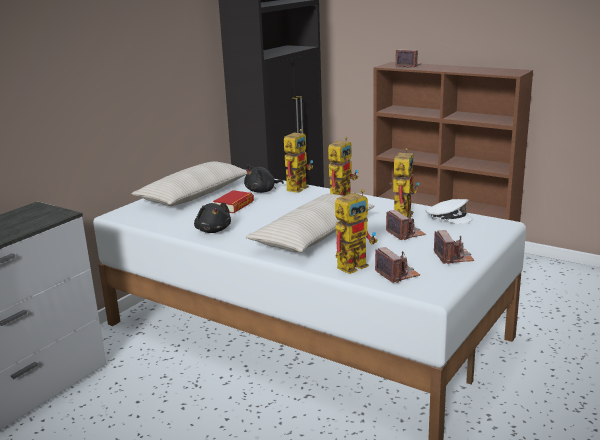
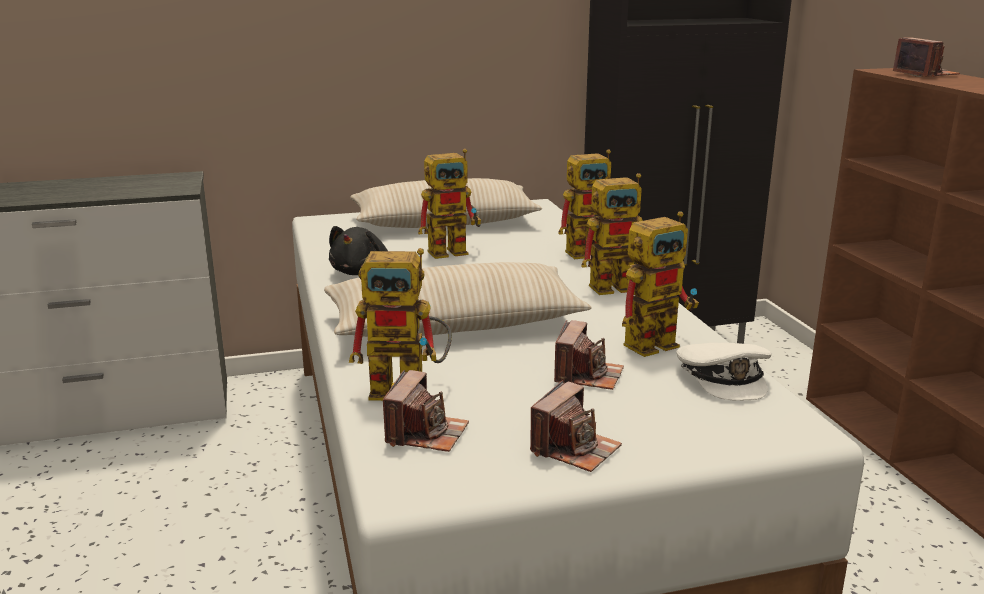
camera: 40 degrees right, 0 degrees up
book [213,190,254,214] -> toy robot [418,149,481,259]
black plush toy [244,164,284,193] -> none

